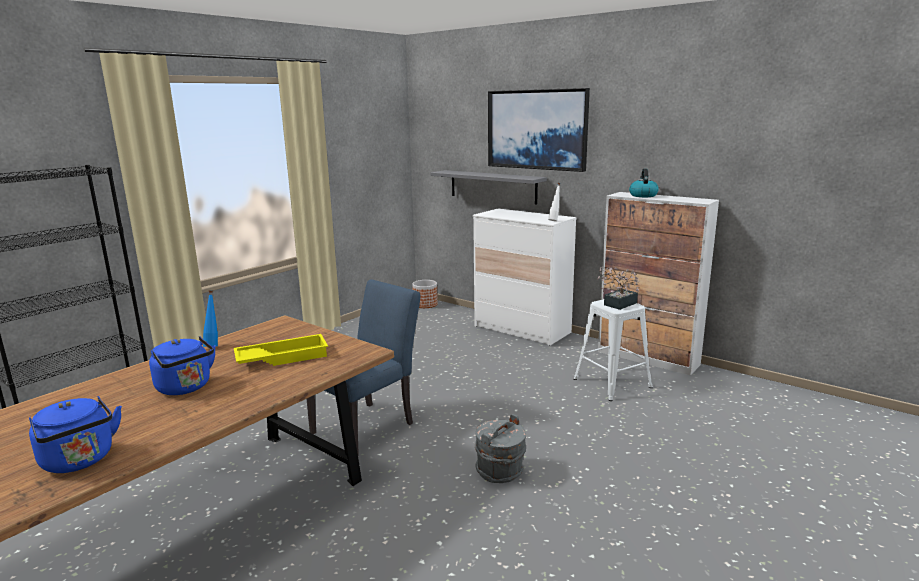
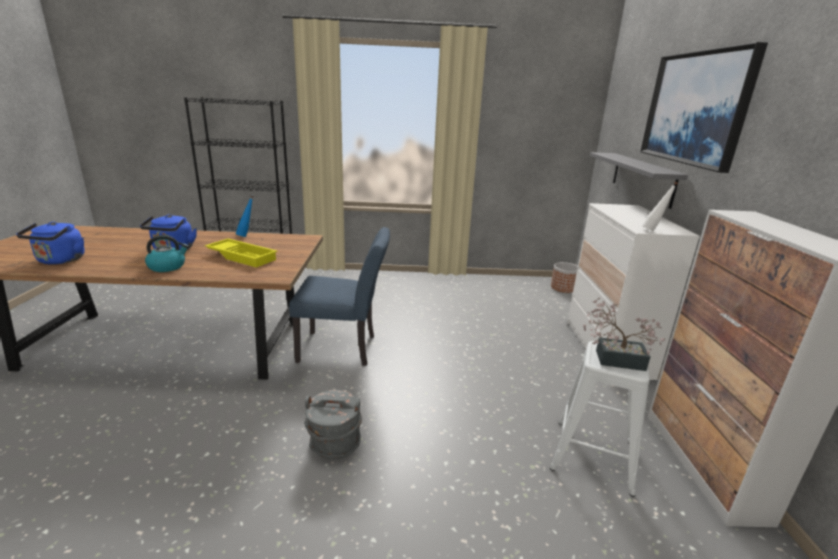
camera: 50 degrees right, 5 degrees up
kettle [629,169,659,197] -> kettle moved to [145,235,189,272]

